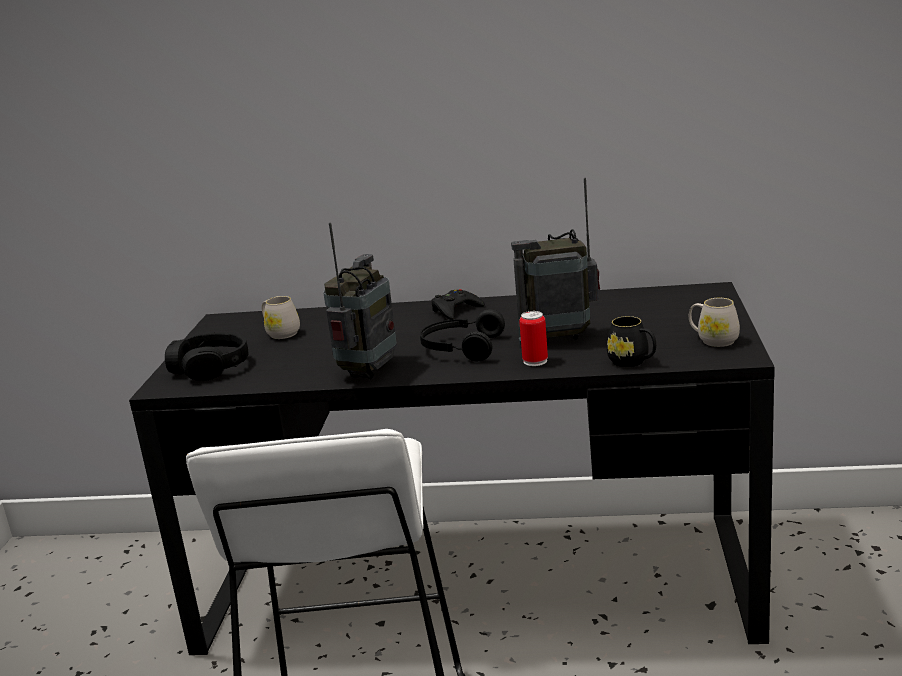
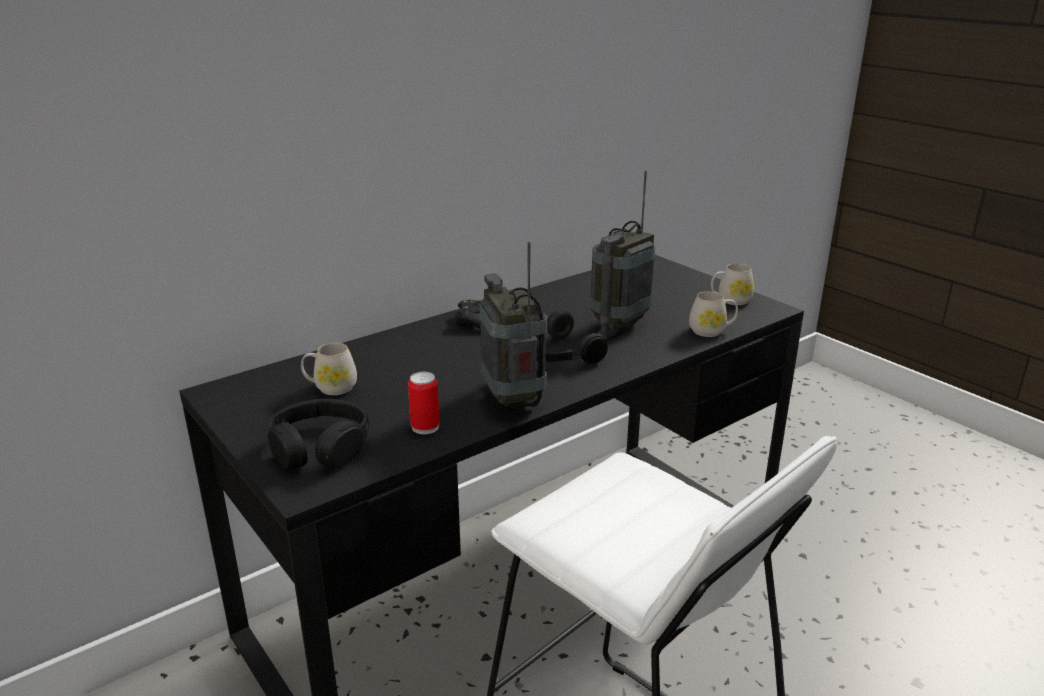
camera: 45 degrees left, 5 degrees up
can [519,311,548,366] -> can moved to [408,372,440,434]
black mug [607,316,656,367] -> white mug [689,291,738,337]

